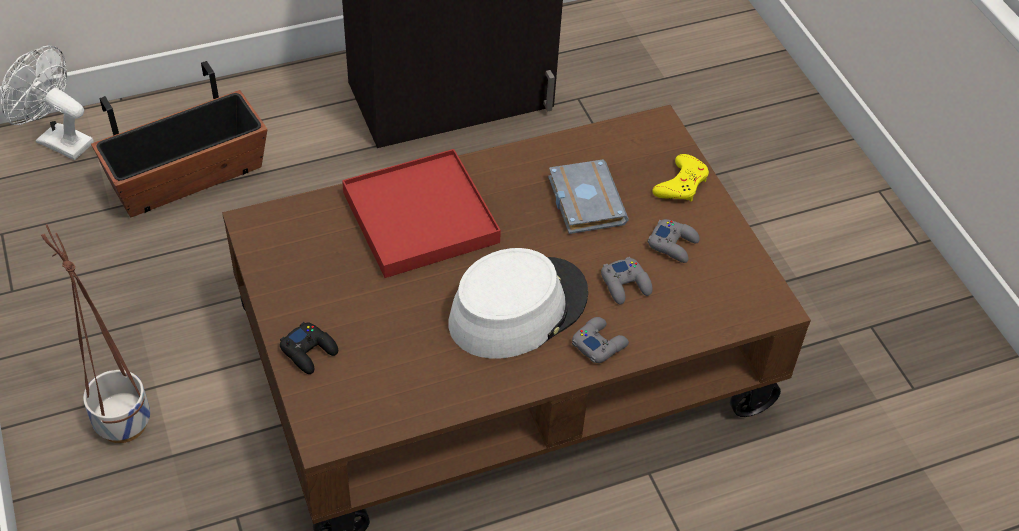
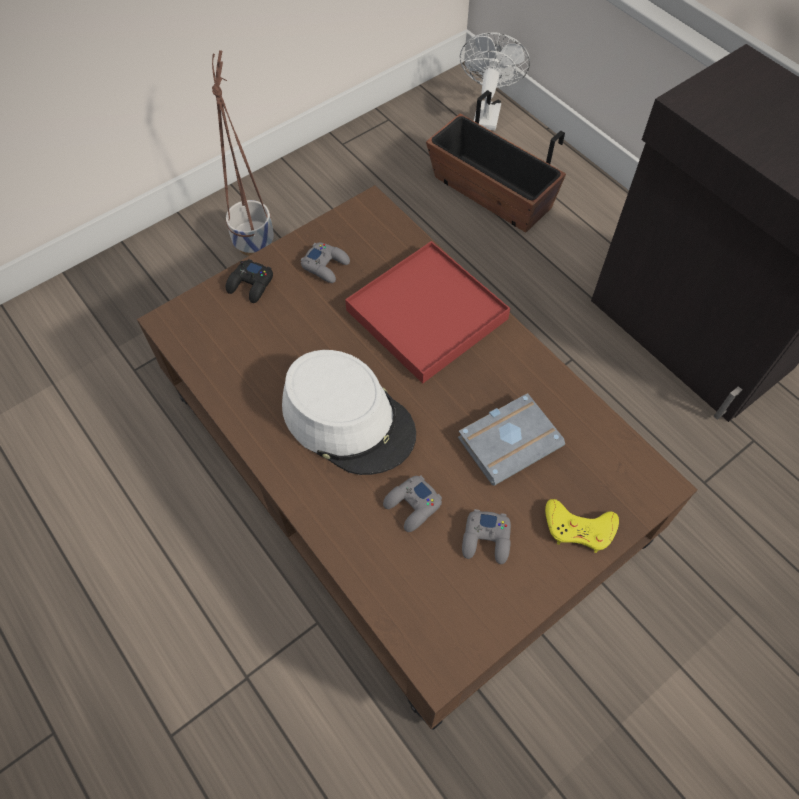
camera: 75 degrees right, 10 degrees up
grey game controller [572,317,629,363] -> grey game controller moved to [300,242,350,283]

